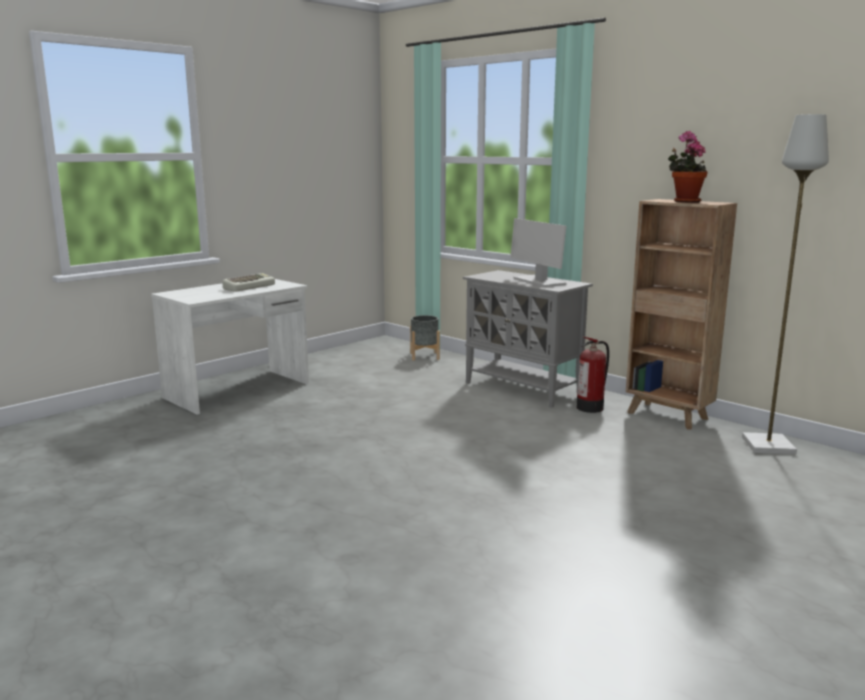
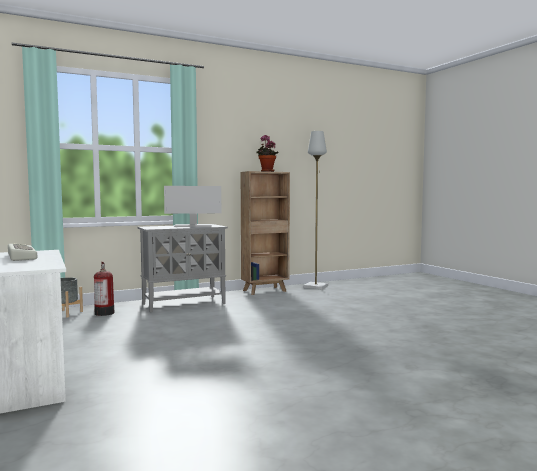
camera: 70 degrees left, 10 degrees down
fire extinguisher [577,337,609,413] -> fire extinguisher moved to [94,262,114,316]

